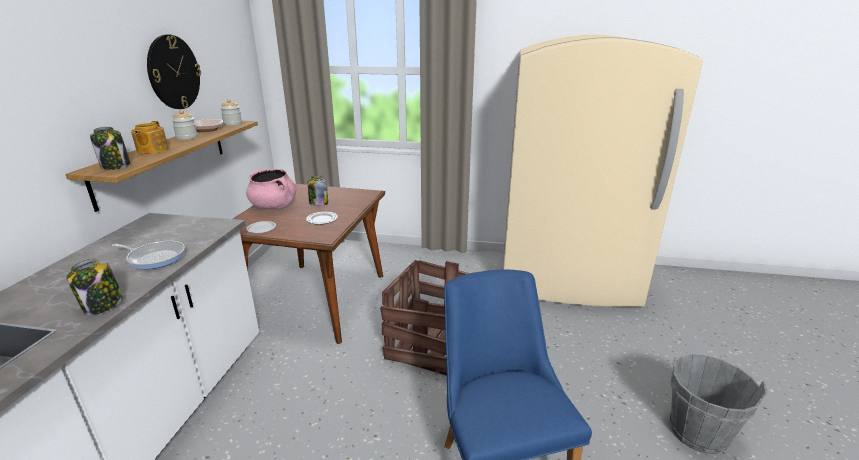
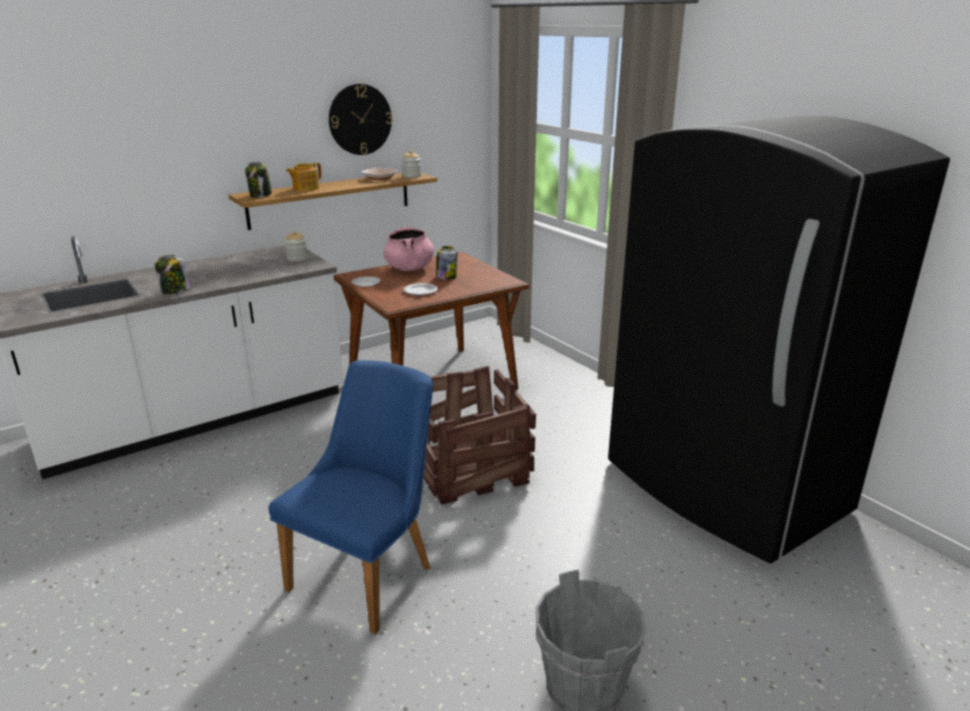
camera: 45 degrees right, 0 degrees up
frying pan [112,241,185,269] -> none
jar [172,110,198,140] -> jar moved to [284,231,308,262]
beige fridge [503,35,703,307] -> black fridge [608,116,950,563]

